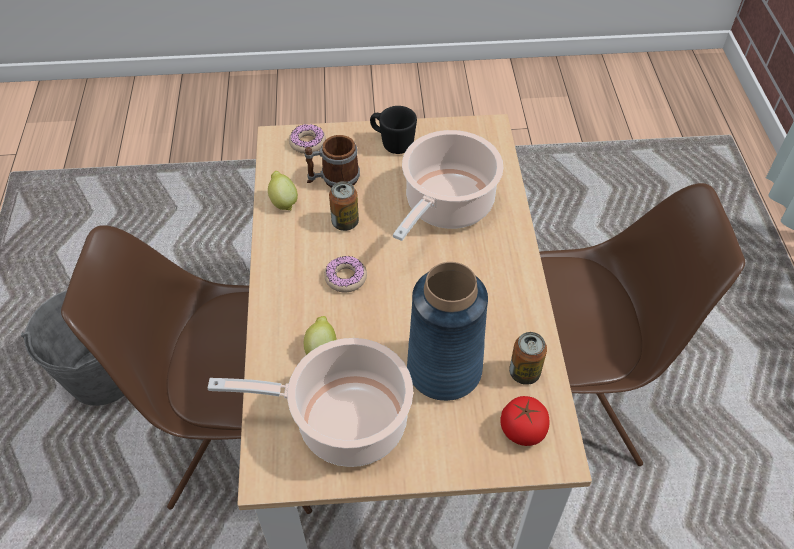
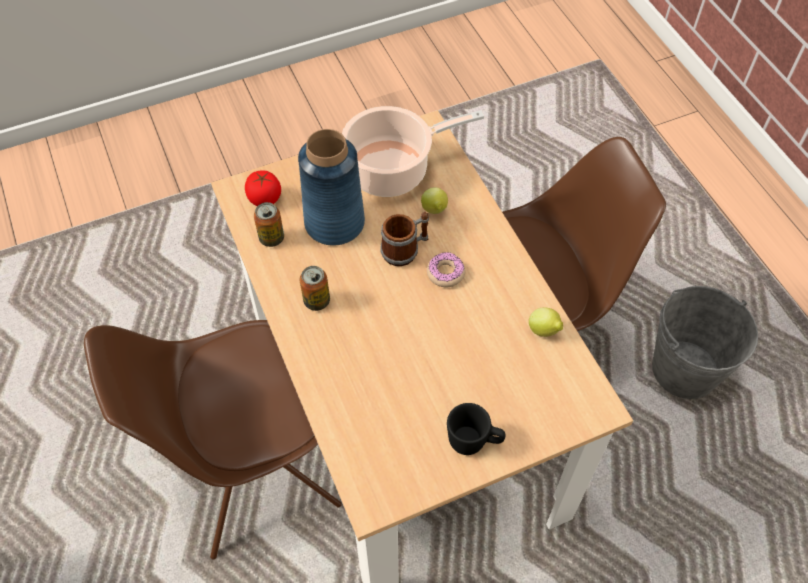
camera: 160 degrees right, 5 degrees up
donut [289,124,326,154] -> none
mug [305,135,360,188] -> mug moved to [380,212,429,266]
can [329,181,359,231] -> can moved to [300,266,330,311]
cooking pot [393,130,503,241] -> none

